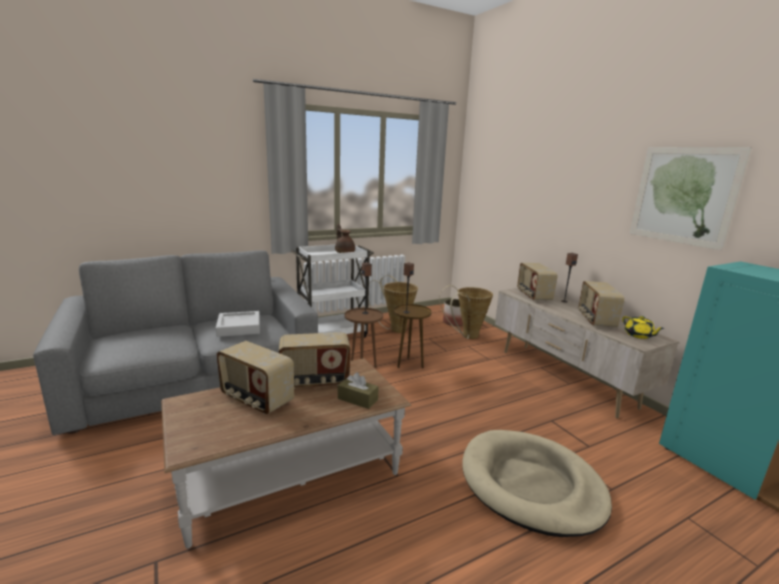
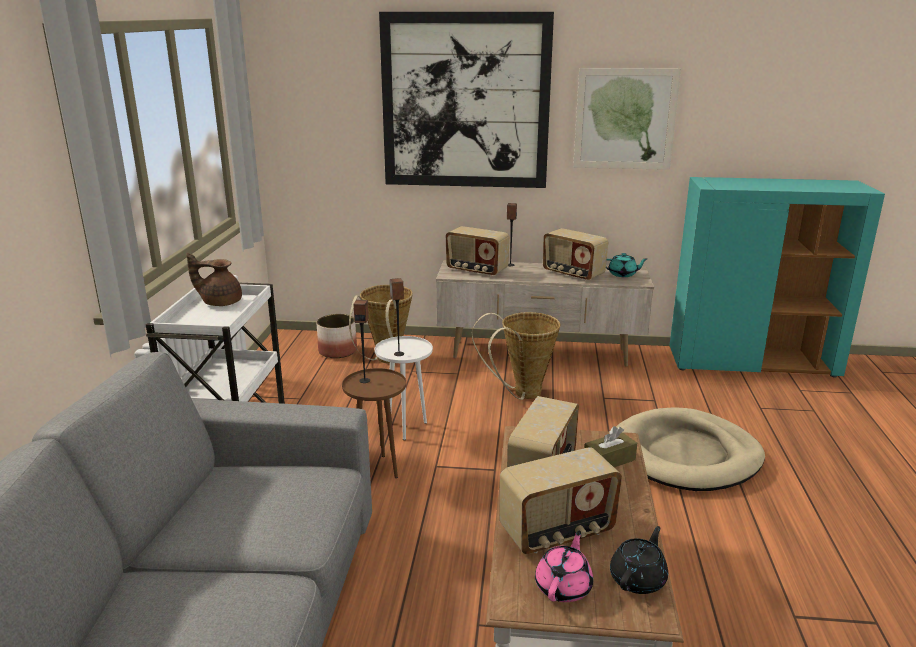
camera: 55 degrees left, 5 degrees up
grey tray [216,311,260,337] -> none
basket [369,275,418,333] -> basket moved to [472,312,560,400]
brown side table [394,304,432,368] -> white side table [375,336,433,440]
yellow teapot [622,316,664,339] -> turquoise teapot [606,253,647,277]
none -> picture [379,12,554,188]
none -> pink teapot [535,531,593,602]
none -> black teapot [610,526,668,594]

